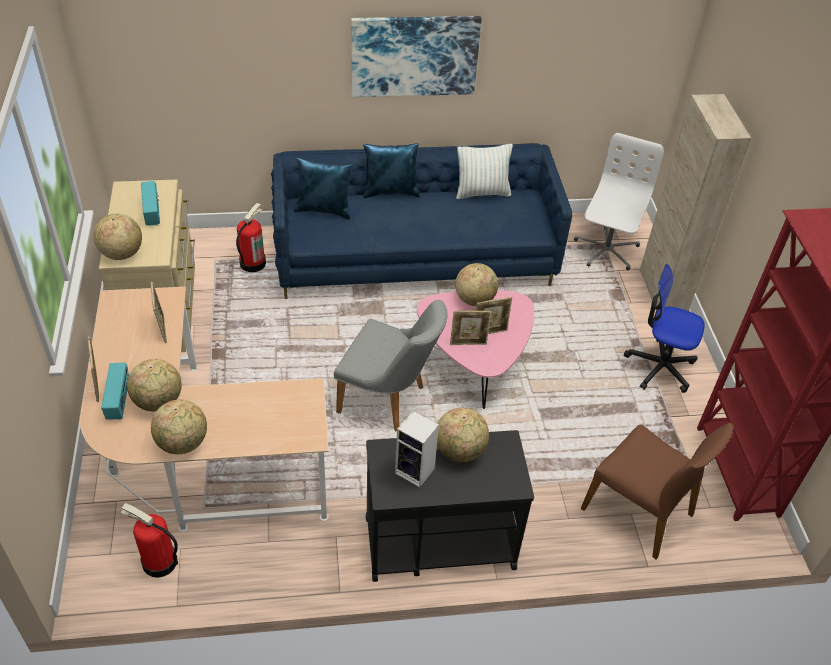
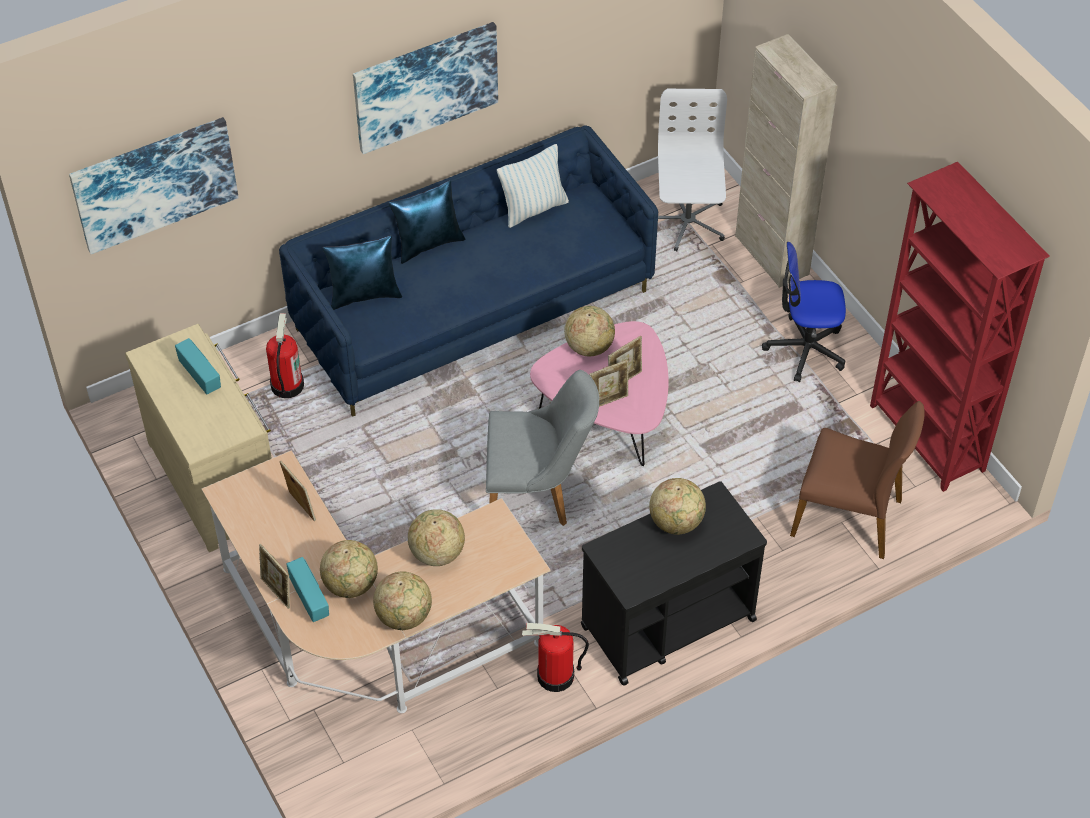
camera: 20 degrees left, 5 degrees up
globe [94,213,142,260] -> globe moved to [408,509,465,566]
fire extinguisher [120,503,178,578] -> fire extinguisher moved to [522,623,589,692]
speaker [395,411,439,488] -> none
none -> picture [69,117,239,254]

